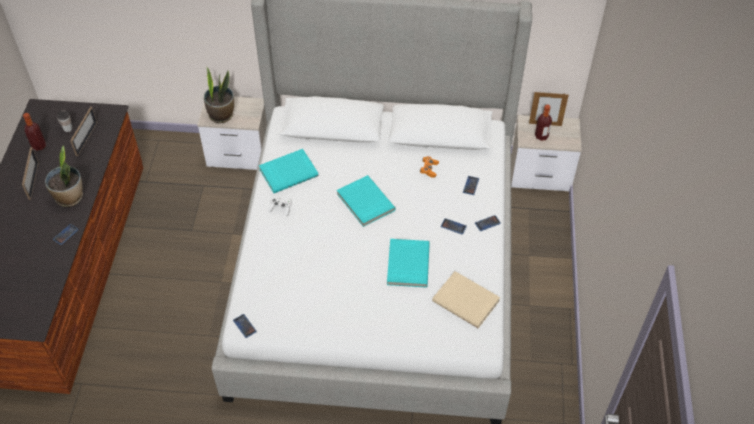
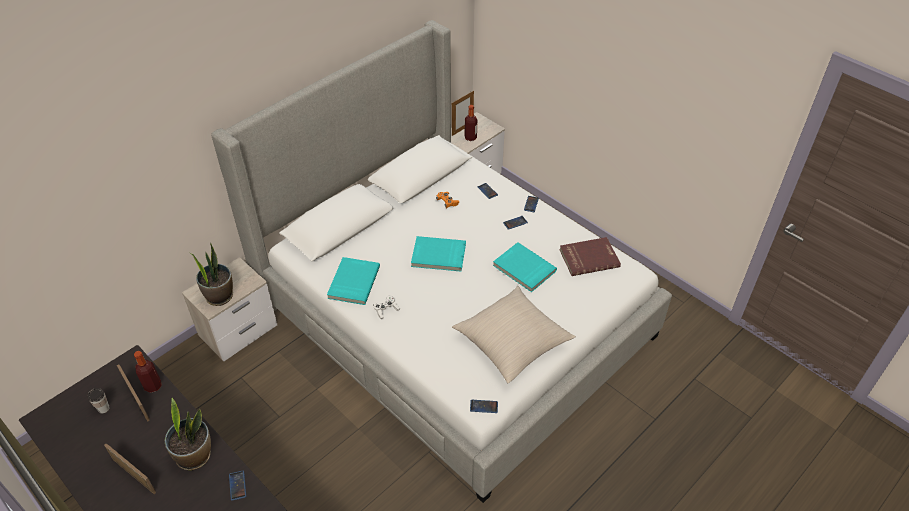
camera: 50 degrees left, 5 degrees down
bottle [23,113,46,151] -> bottle moved to [134,351,162,393]
beige book [432,271,500,328] -> red book [559,237,621,276]
none -> beige pillow [452,286,576,383]

